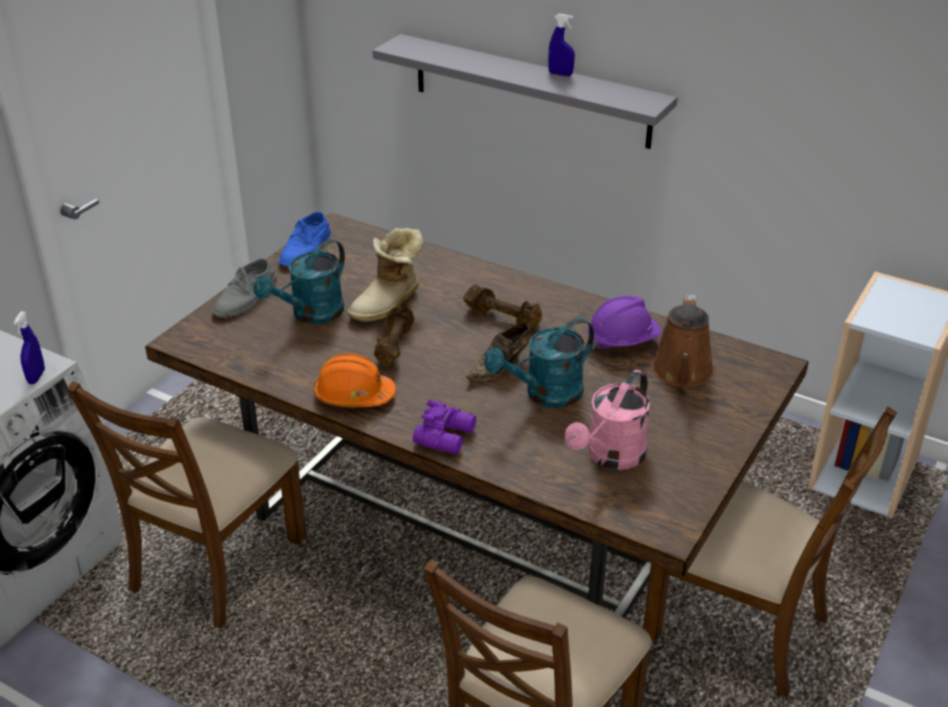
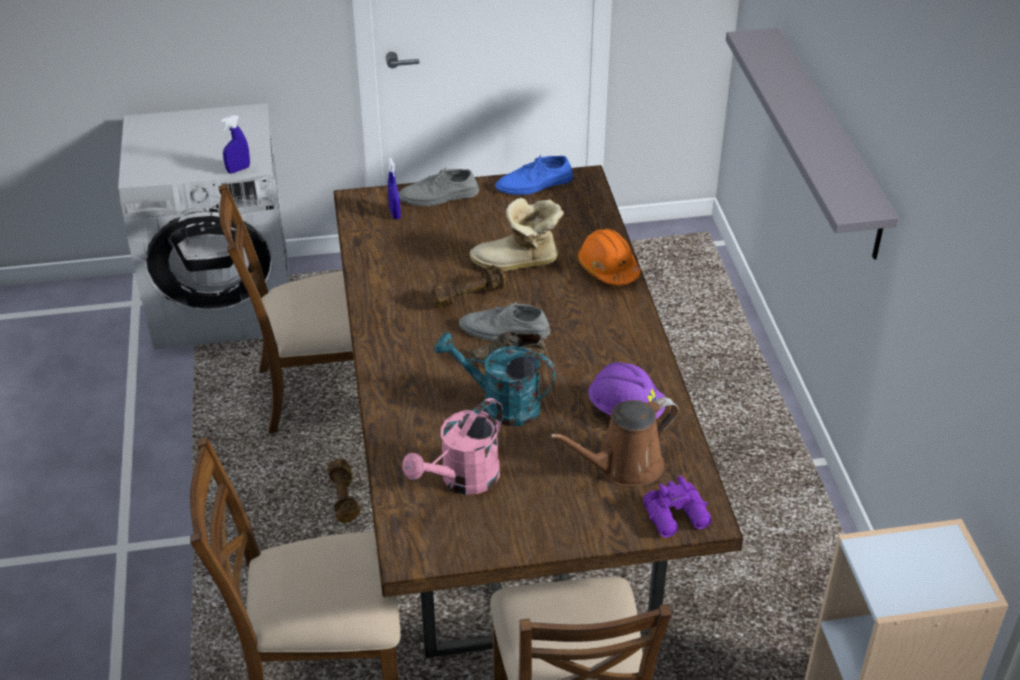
camera: 50 degrees right, 5 degrees up
turquoise watering can [254,239,345,324] -> none
orange hard hat [314,353,396,407] -> orange hard hat moved to [577,229,641,285]
purple binoculars [413,400,476,454] -> purple binoculars moved to [643,476,712,538]
brown dumbbell [463,284,542,329] -> brown dumbbell moved to [327,459,361,523]
blue spray bottle [548,14,575,76] -> blue spray bottle moved to [388,158,401,219]
pink watering can [565,370,650,470] -> pink watering can turned 45 degrees counterclockwise [402,398,503,495]
none -> grey shoe [459,301,551,341]

